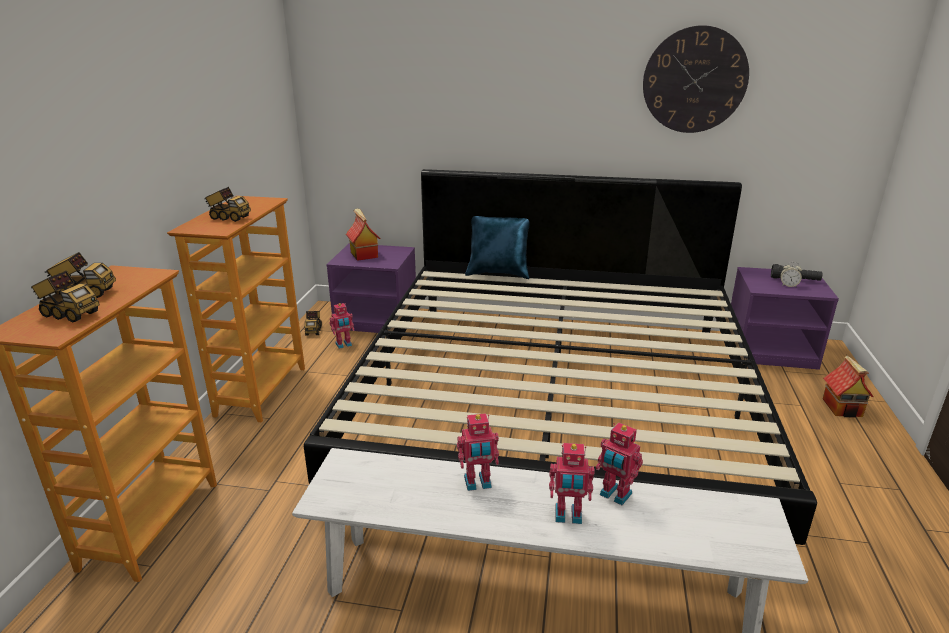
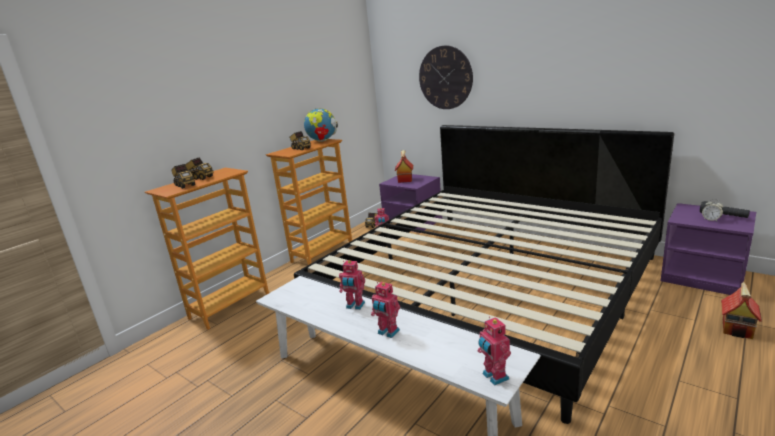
camera: 30 degrees right, 5 degrees down
blue pillow [465,216,530,279] -> none
toy robot [596,423,643,505] -> toy robot moved to [478,316,511,386]
wall clock [643,25,749,133] -> wall clock moved to [419,45,473,109]
none -> globe [304,108,338,142]

